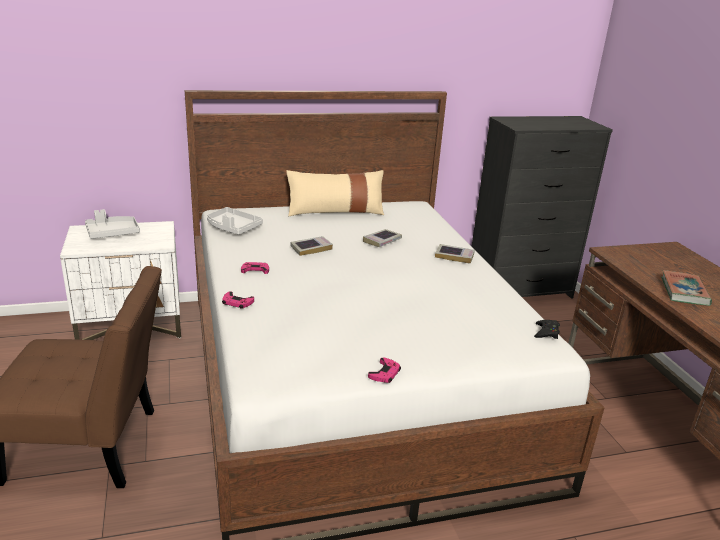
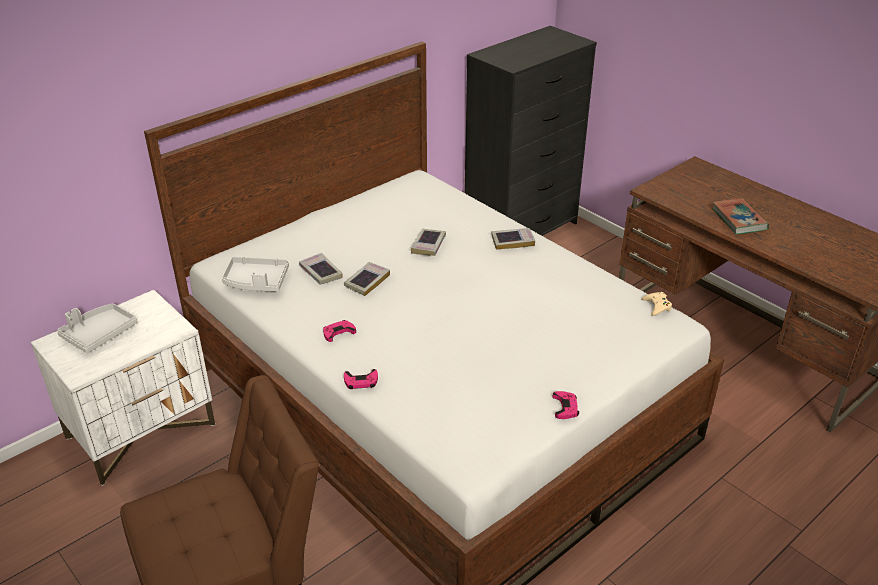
camera: 25 degrees left, 10 degrees up
beige pillow [286,170,384,216] -> none
black game controller [534,320,560,339] -> beige game controller [642,292,672,316]
none -> book [299,253,343,285]

